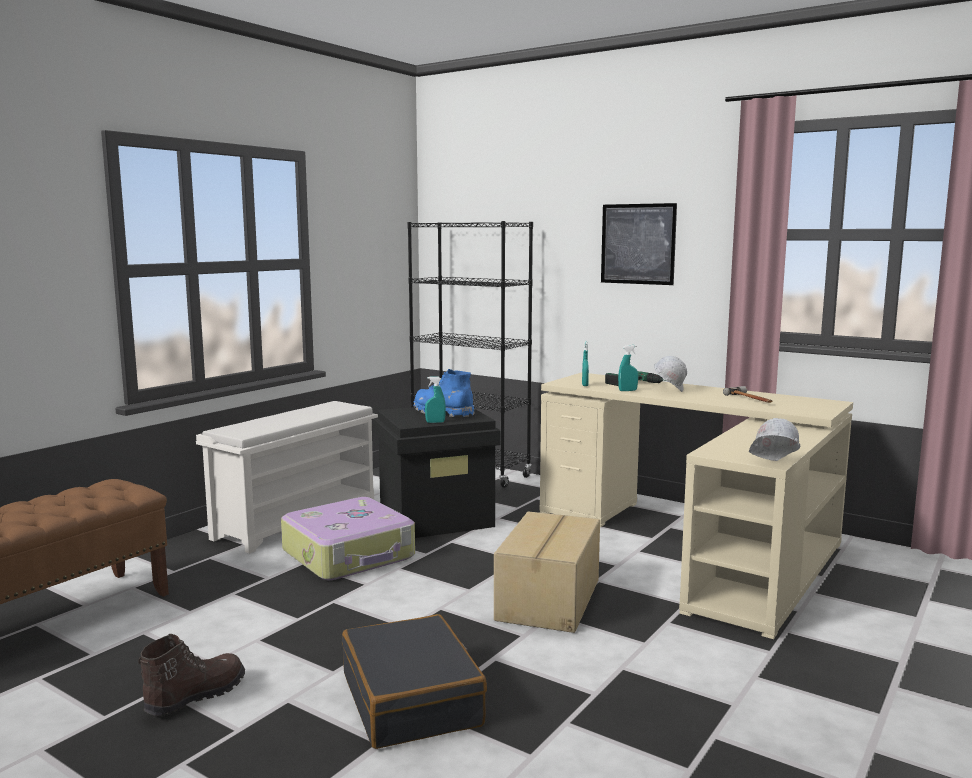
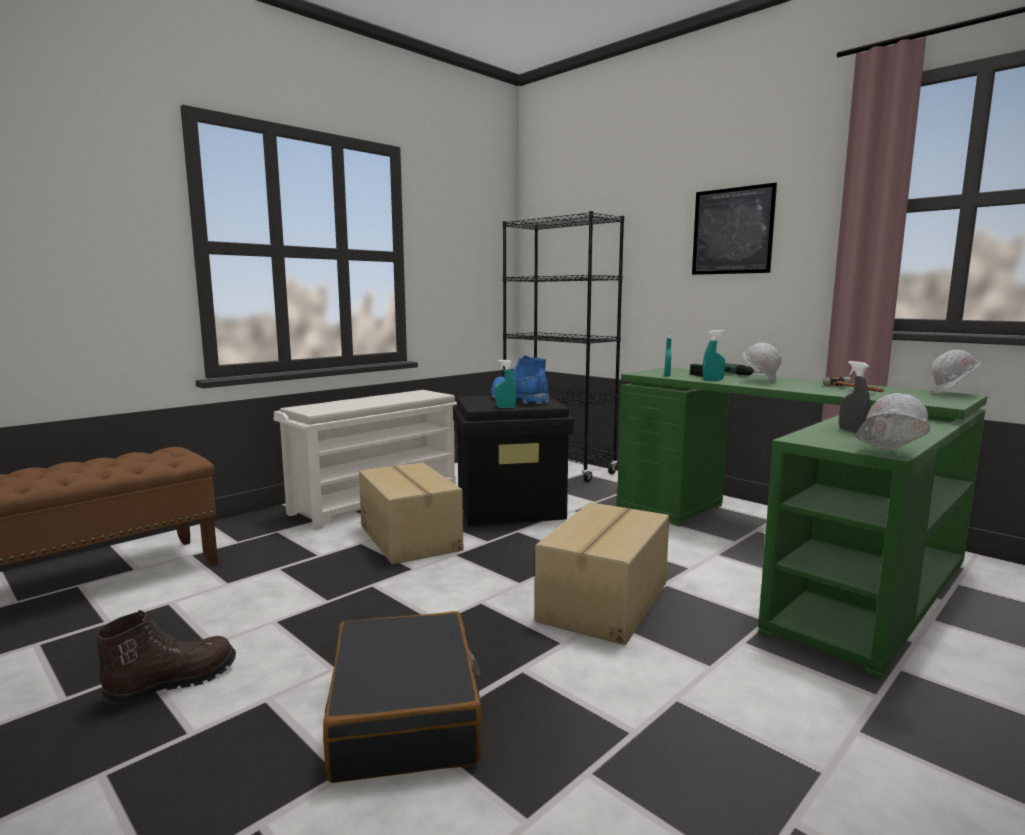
camera: 10 degrees right, 0 degrees up
suitcase [281,497,415,580] -> cardboard box [359,462,463,564]
beige desk [540,373,853,639] -> green desk [617,367,988,678]
none -> grey spray bottle [839,361,870,433]
none -> white hard hat [932,350,981,393]

